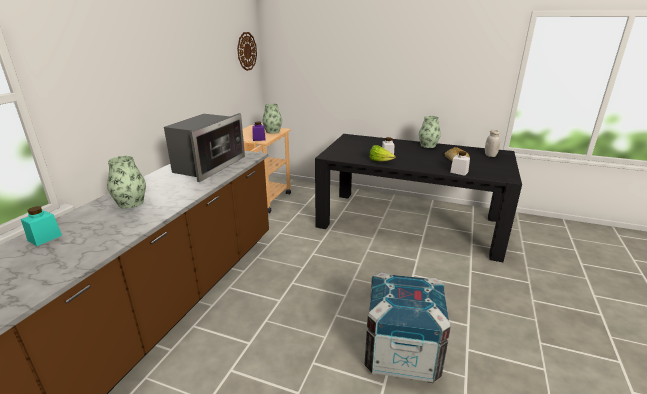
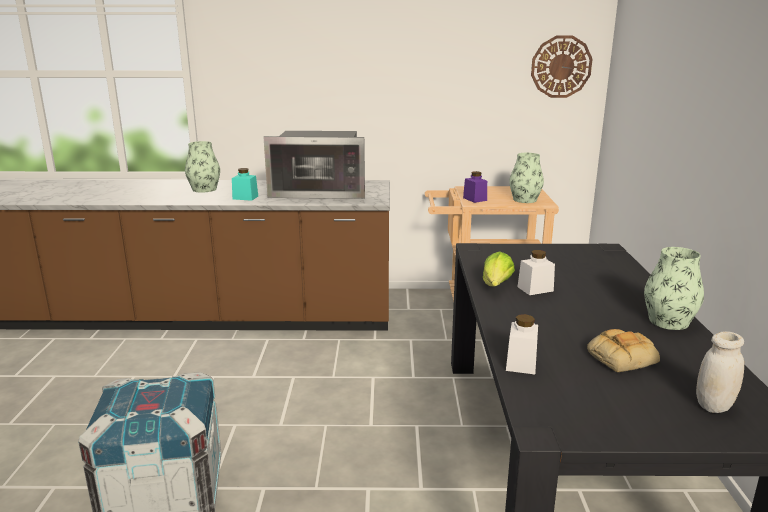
camera: 70 degrees right, 5 degrees down
turquoise jar [21,206,62,246] -> turquoise jar moved to [232,168,258,201]

